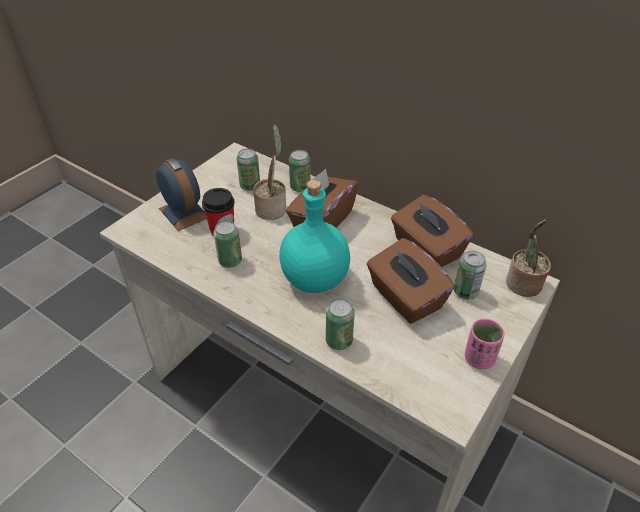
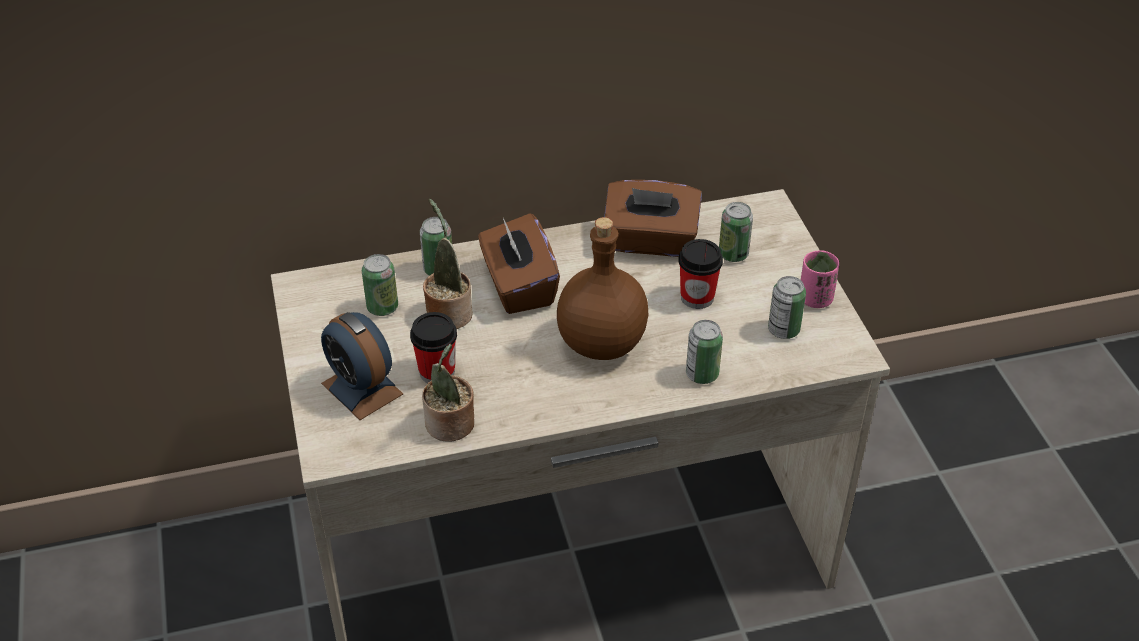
camera: 50 degrees left, 0 degrees up
alarm clock [156,158,207,231] -> alarm clock turned 135 degrees counterclockwise [321,312,403,420]
can [214,221,242,268] -> can moved to [768,276,806,339]
turquoise bottle [279,180,350,293] -> brown bottle [557,217,648,360]
brown tissue box [367,238,455,324] -> cup [678,239,723,309]
potted plant [506,220,551,297] -> potted plant moved to [422,344,474,442]

